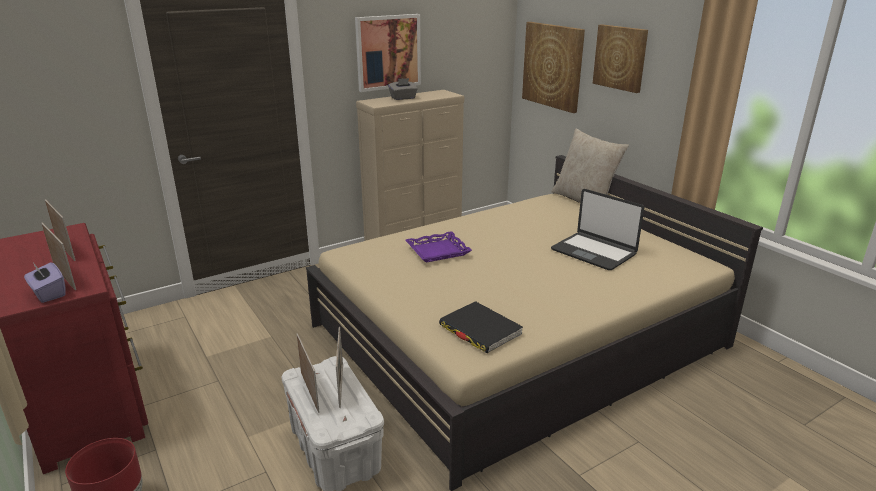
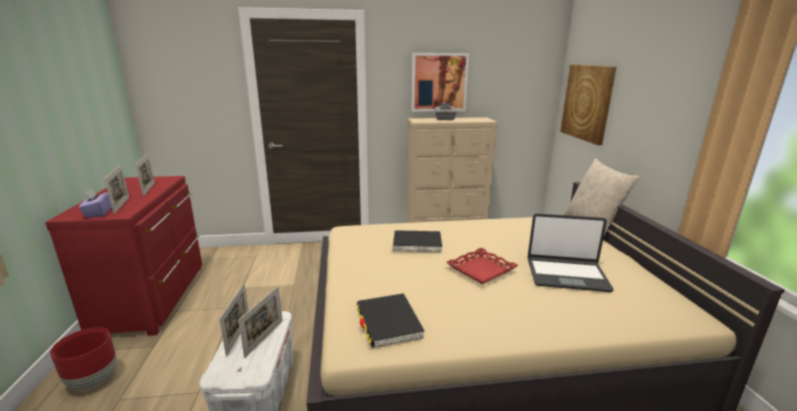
camera: 25 degrees right, 5 degrees down
purple tray [405,231,472,263] -> black book [393,230,442,252]
laptop [551,189,644,270] -> laptop turned 60 degrees counterclockwise [528,214,614,292]
picture [593,24,648,93] -> none
none -> red tray [446,248,519,284]

